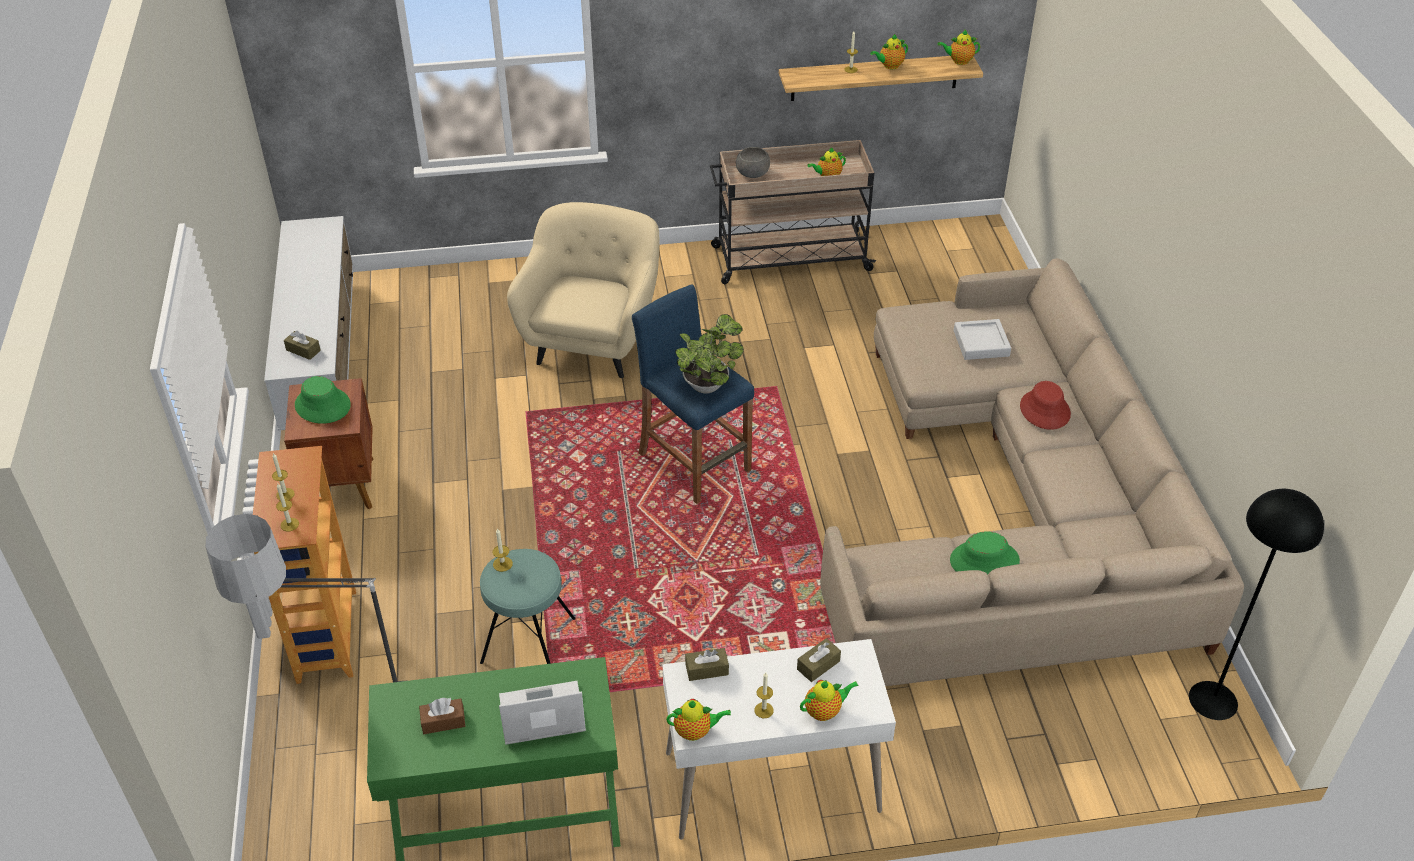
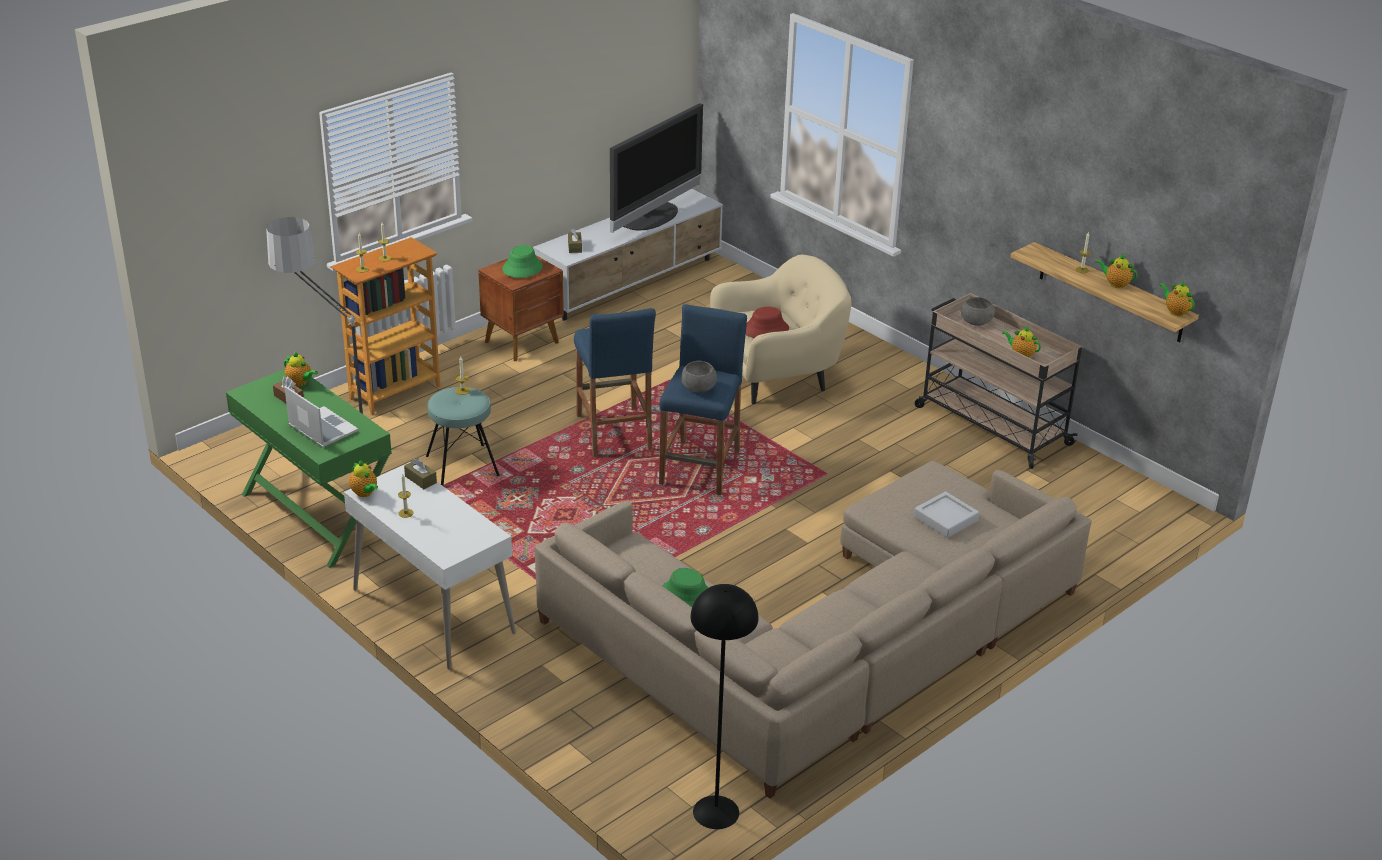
camera: 55 degrees right, 10 degrees down
potted plant [675,314,744,393] -> grey bowl [681,361,717,392]
brown tissue box [797,638,841,682] -> none
teapot [800,680,859,721] -> teapot moved to [284,352,318,386]
red hat [1020,381,1071,430] -> red hat moved to [746,307,789,338]
none -> blue stool [574,308,656,457]
none -> television [610,103,703,233]

